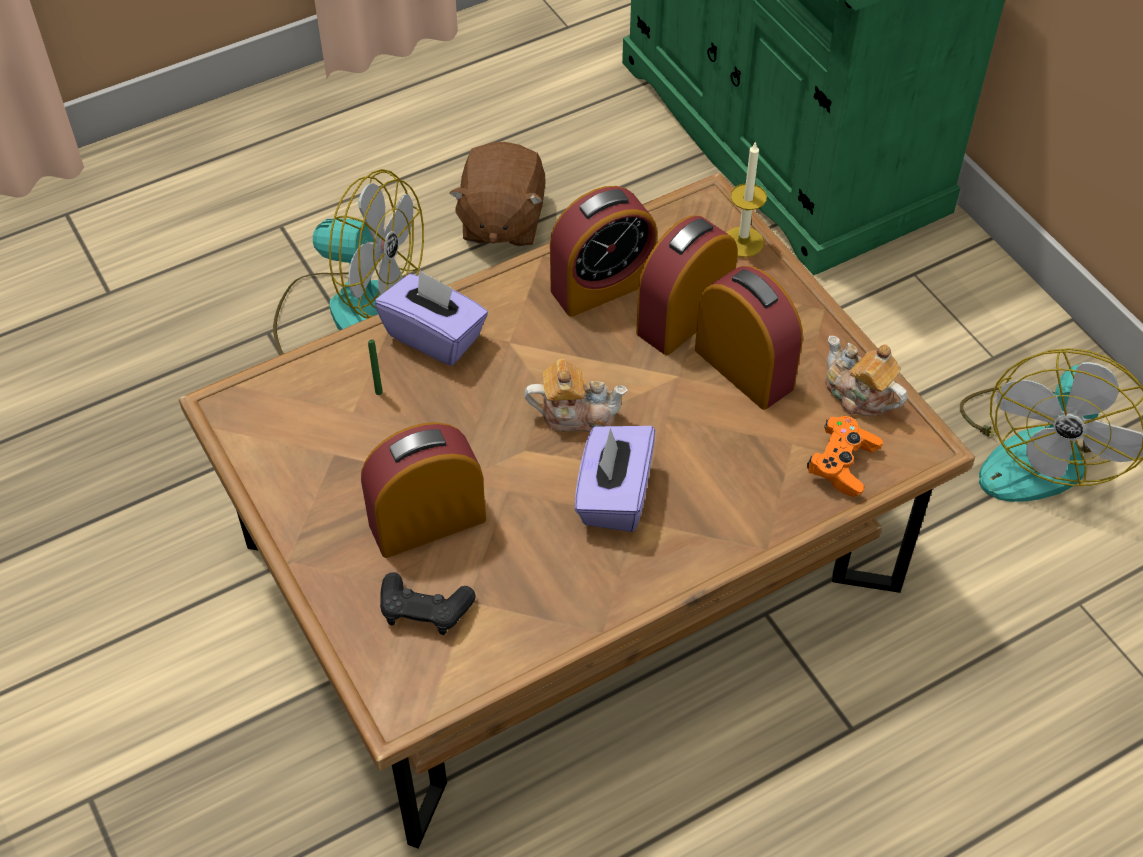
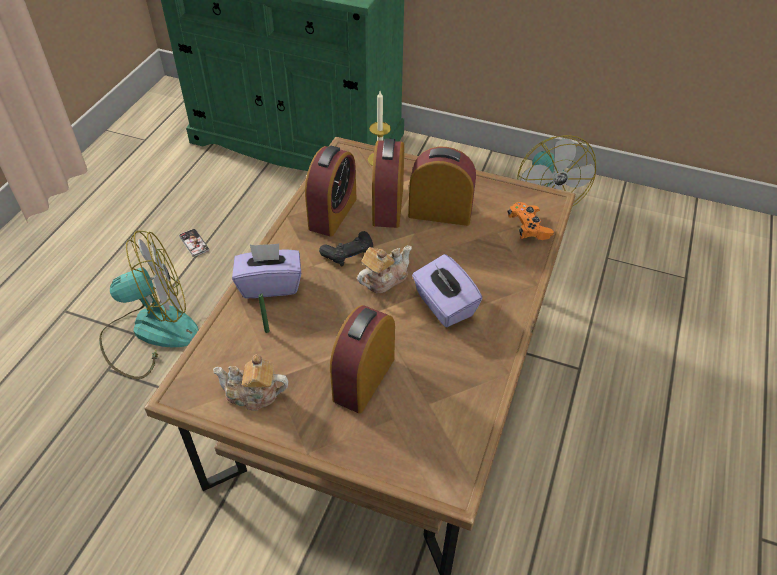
camera: 40 degrees left, 5 degrees down
black game controller [380,572,475,635] -> black game controller moved to [319,231,373,266]
brown plush toy [449,142,545,247] -> phone [179,229,209,257]
teapot [825,336,907,416] -> teapot moved to [213,354,289,411]

